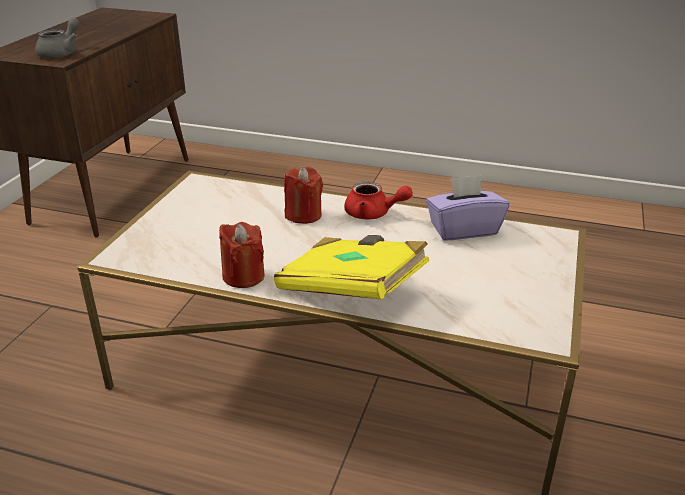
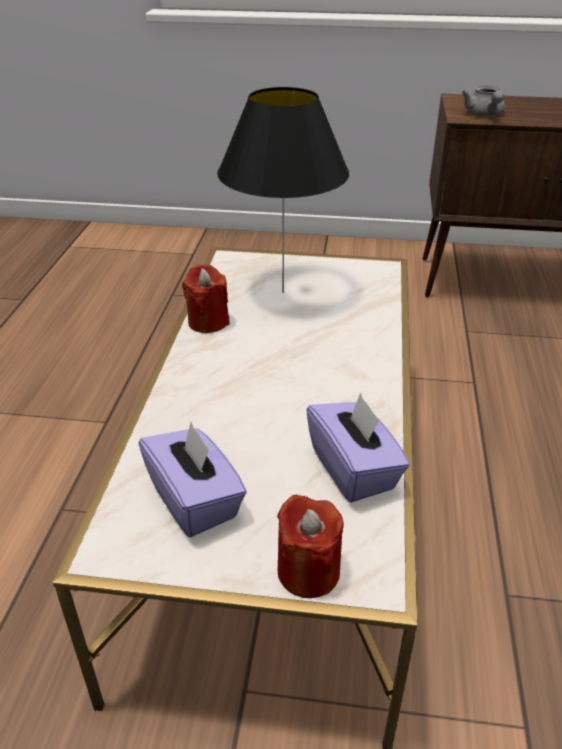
camera: 80 degrees right, 5 degrees up
grey teapot [35,17,80,58] -> grey teapot turned 75 degrees clockwise [462,86,505,116]
yellow book [274,235,429,299] -> none
red candle [284,167,323,224] -> red candle moved to [277,495,344,598]
red teapot [344,181,413,219] -> none
none -> purple tissue box [139,422,247,537]
none -> black table lamp [217,87,349,293]

